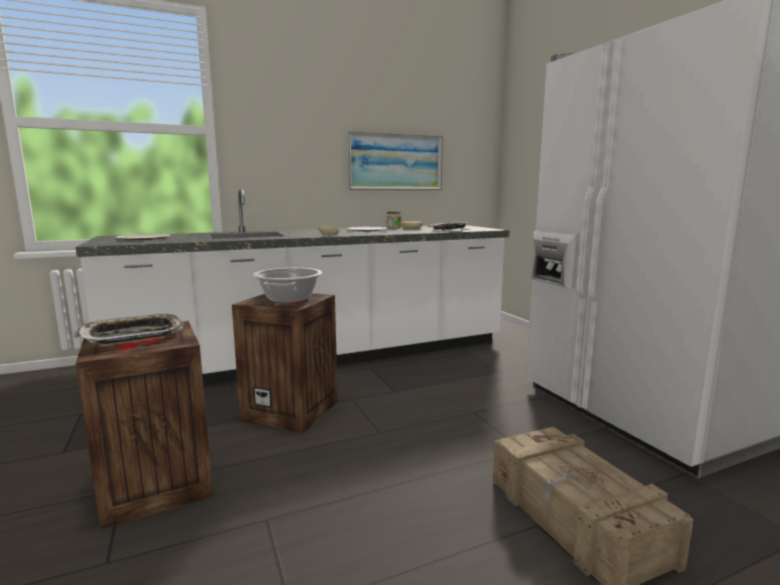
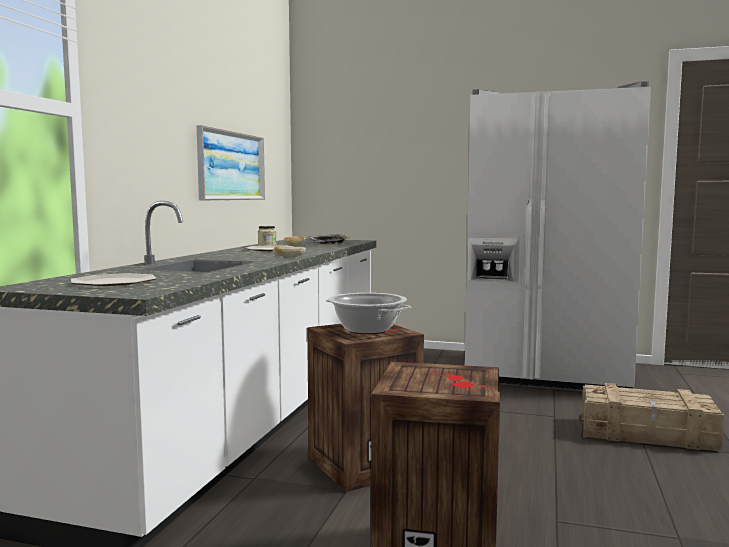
camera: 50 degrees left, 5 degrees down
tray [75,313,183,344] -> none

